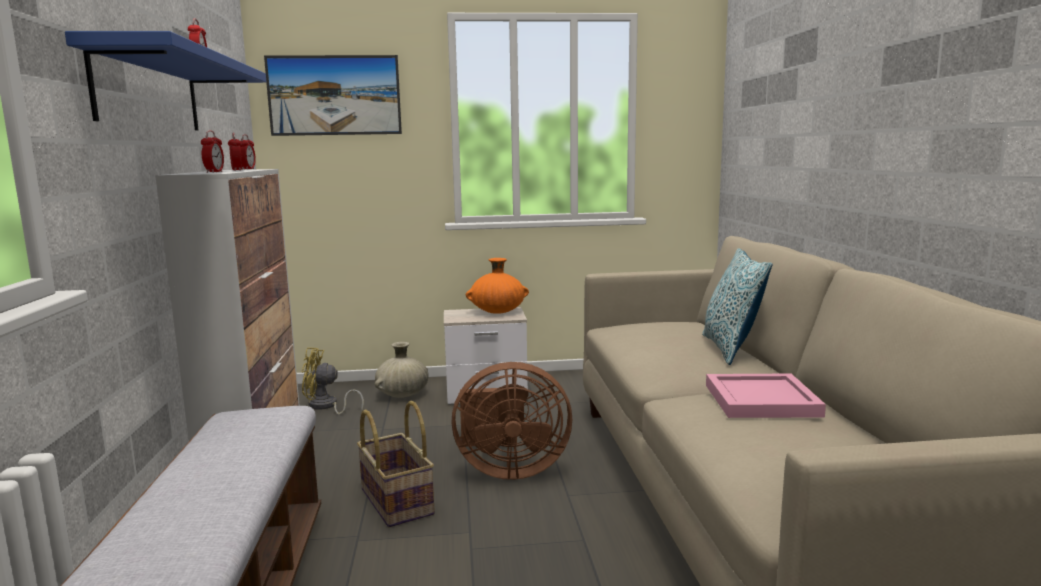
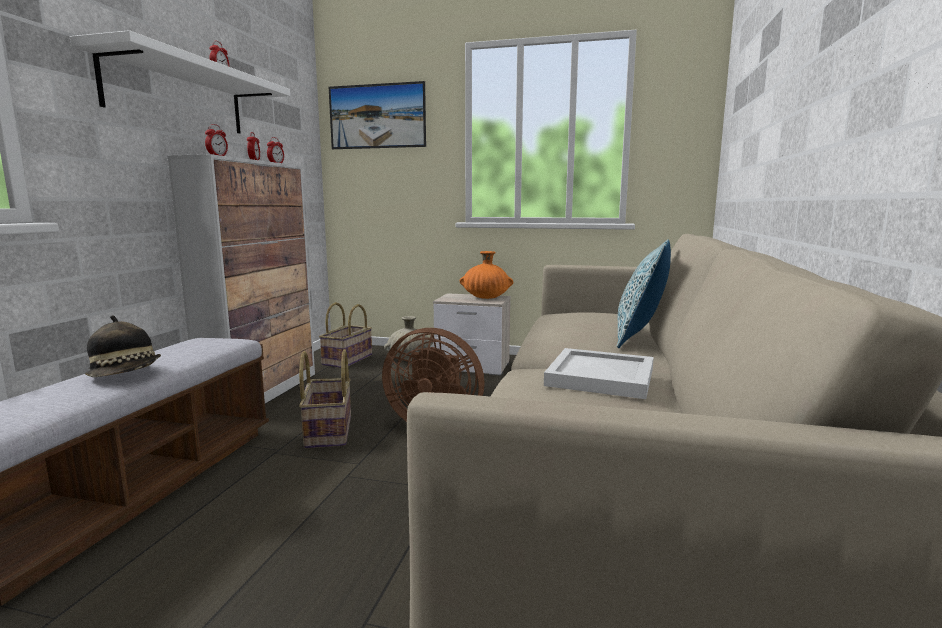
camera: 20 degrees right, 0 degrees up
blue shelf [65,31,266,130] -> white shelf [70,30,290,134]
yellow fan [301,348,364,415] -> basket [319,302,372,368]
pink tray [706,374,826,418] -> white tray [544,348,654,399]
none -> hat [85,315,161,377]

